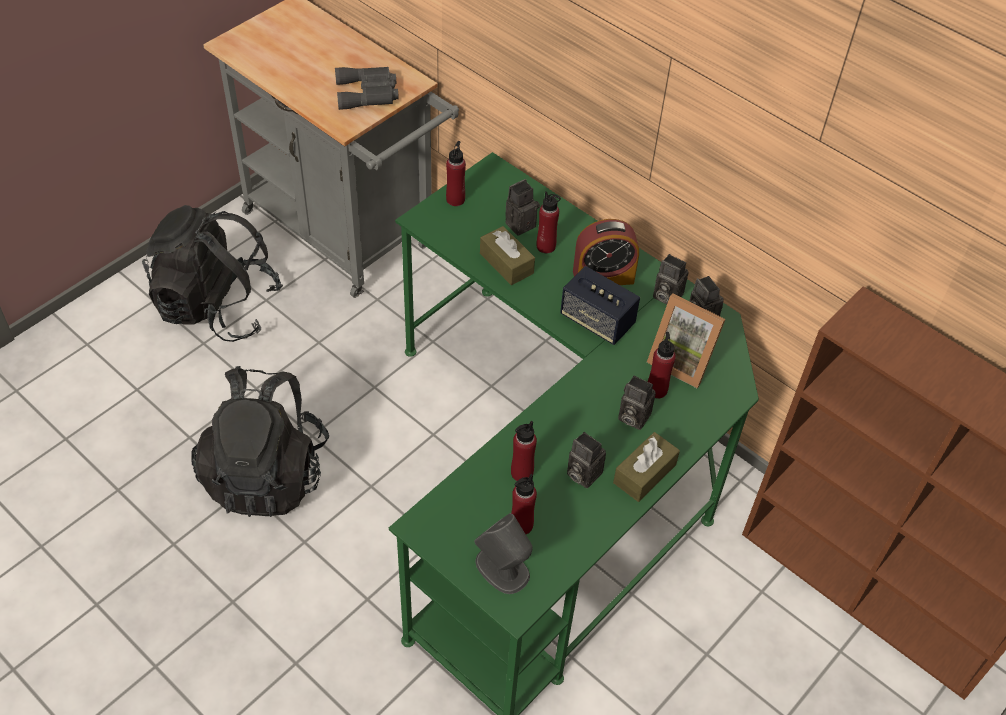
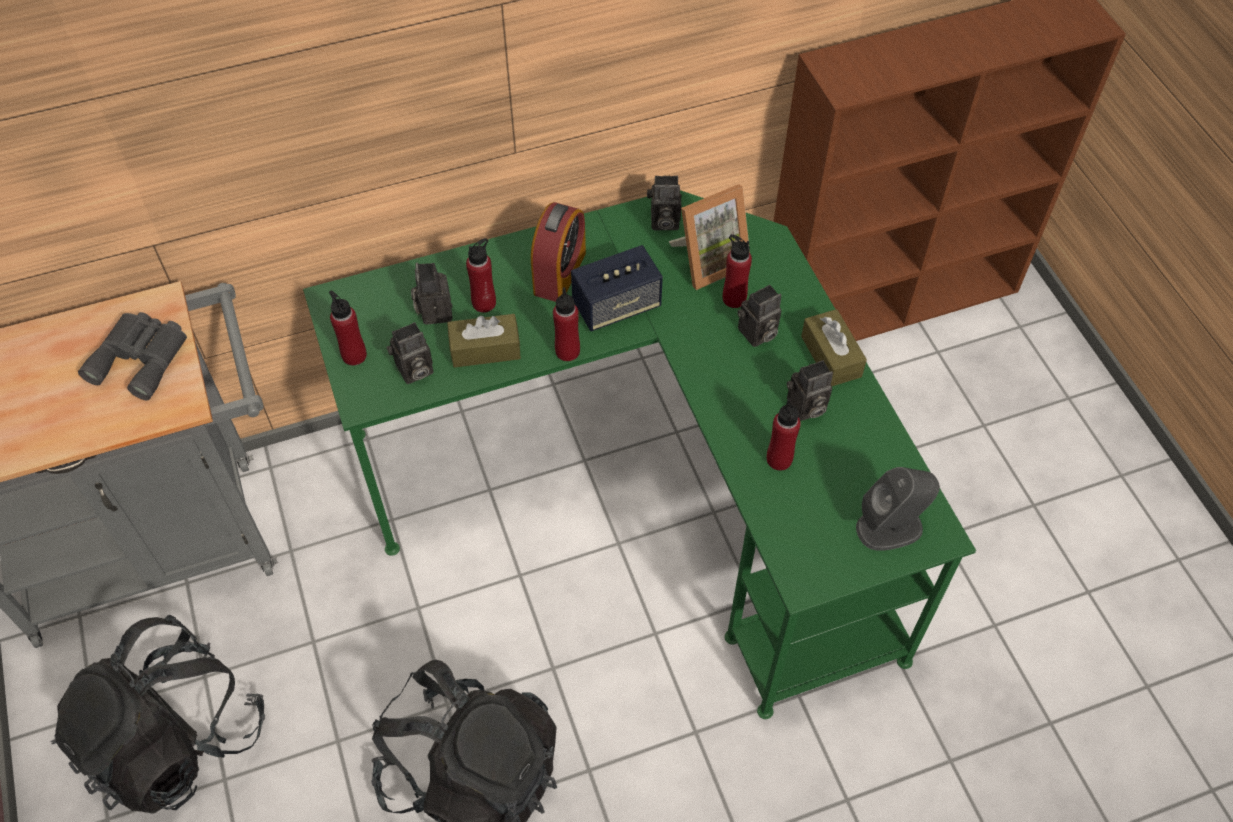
camera: 60 degrees left, 5 degrees up
red bottle [511,474,537,534] -> red bottle moved to [553,287,580,361]
camera [653,254,688,304] -> camera moved to [386,322,433,384]

